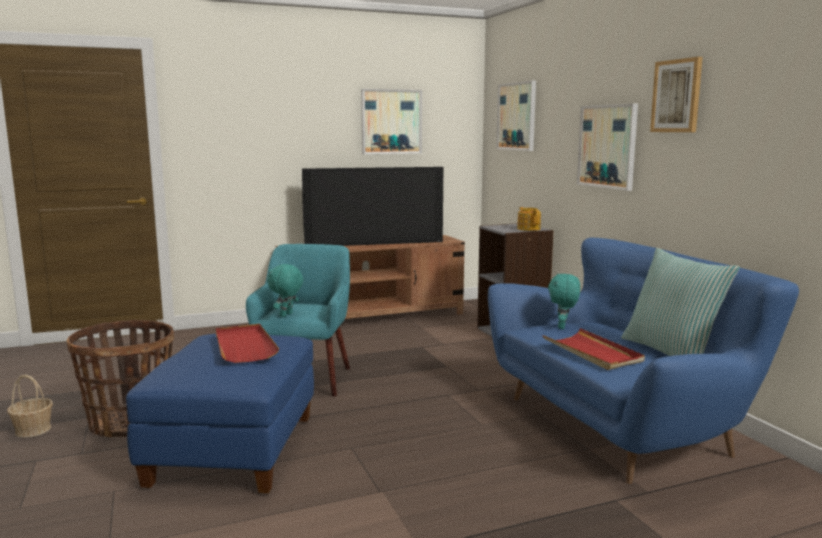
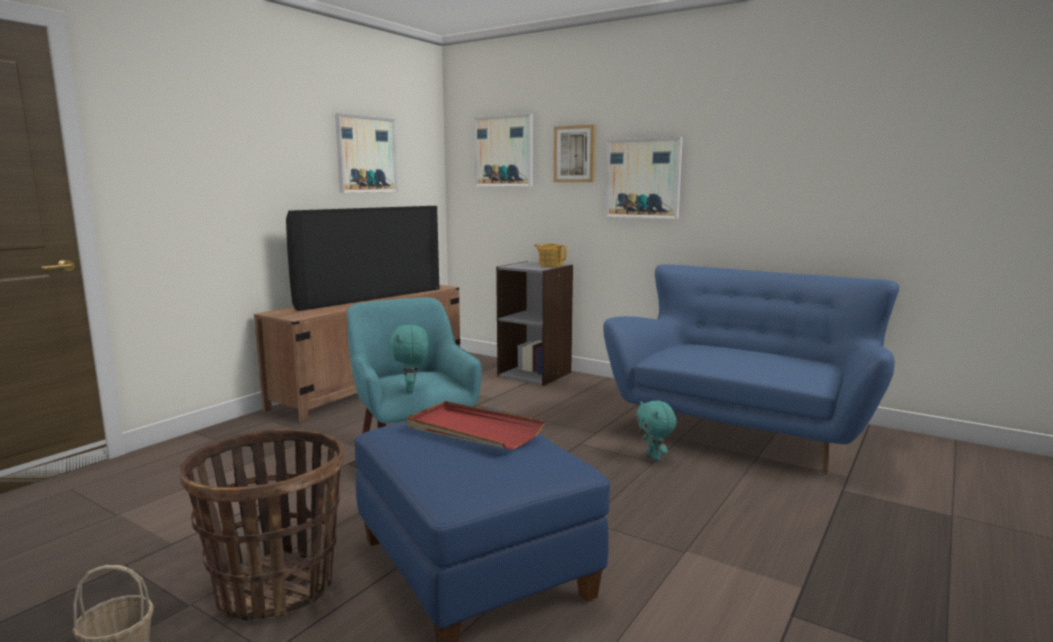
camera: 35 degrees left, 0 degrees up
red tray [542,328,645,370] -> none
turquoise plush toy [548,274,580,329] -> turquoise plush toy moved to [636,400,677,461]
pillow [621,248,740,356] -> none
picture [650,57,703,132] -> picture moved to [554,125,596,182]

